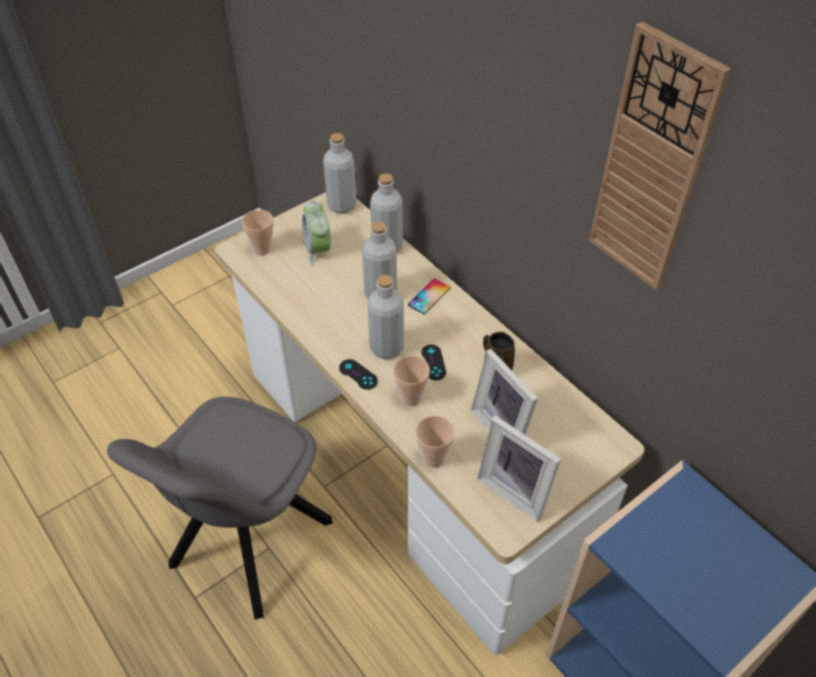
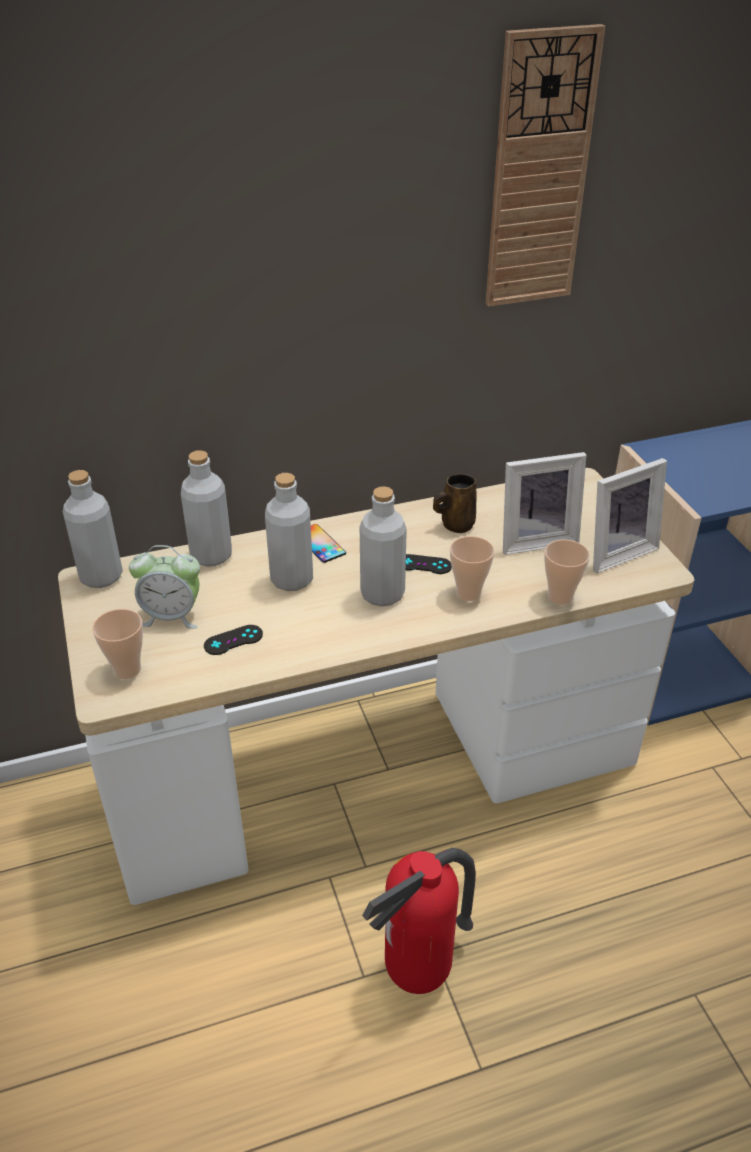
camera: 70 degrees left, 10 degrees down
grey chair [107,397,333,620] -> fire extinguisher [362,848,476,994]
black game controller [339,359,378,390] -> black game controller moved to [204,625,263,655]

